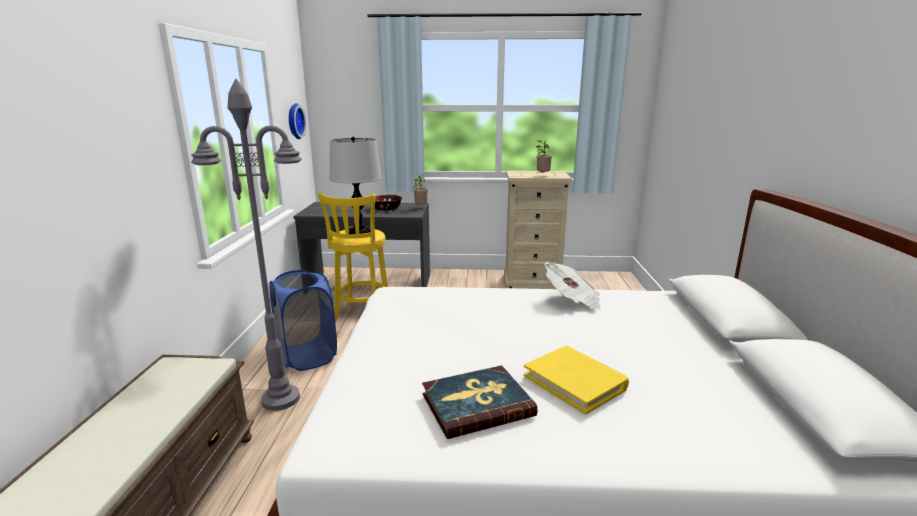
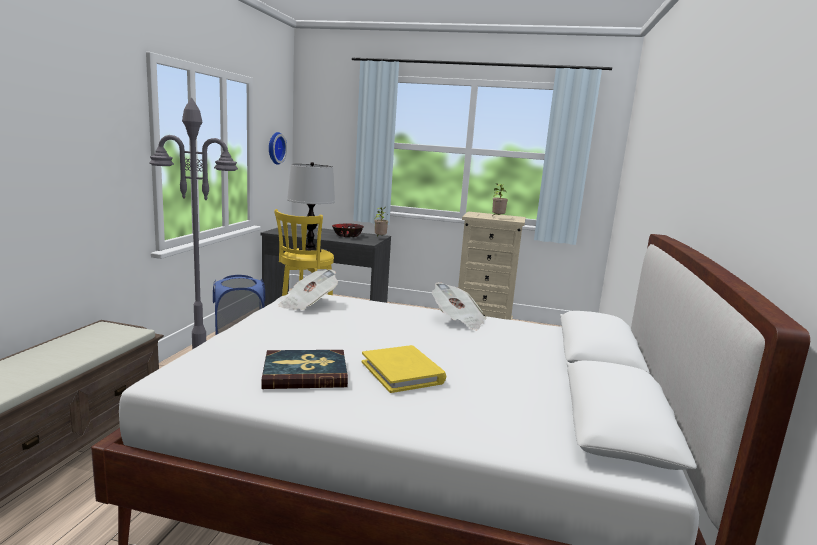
camera: 10 degrees right, 5 degrees down
none -> newspaper [278,269,338,310]

